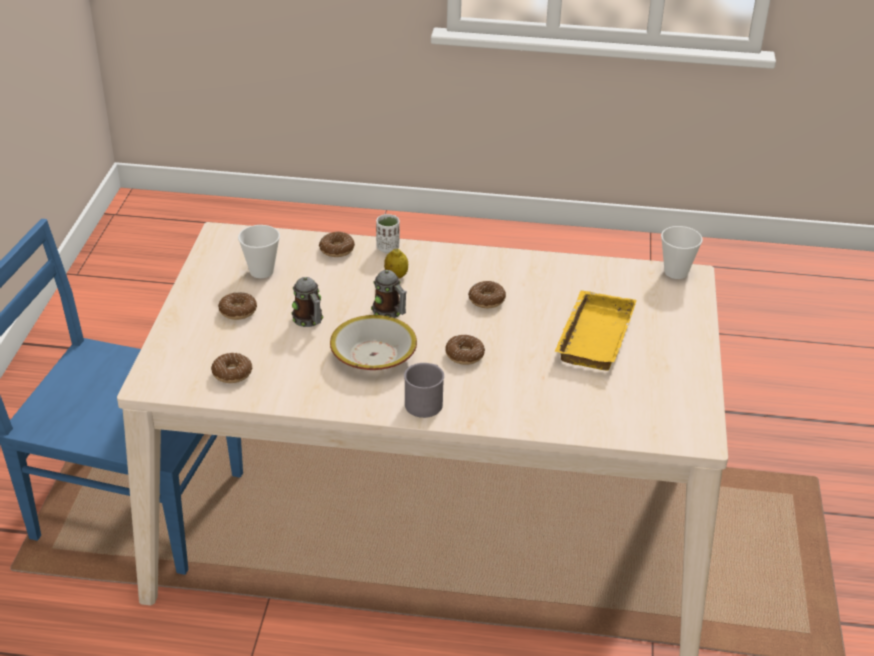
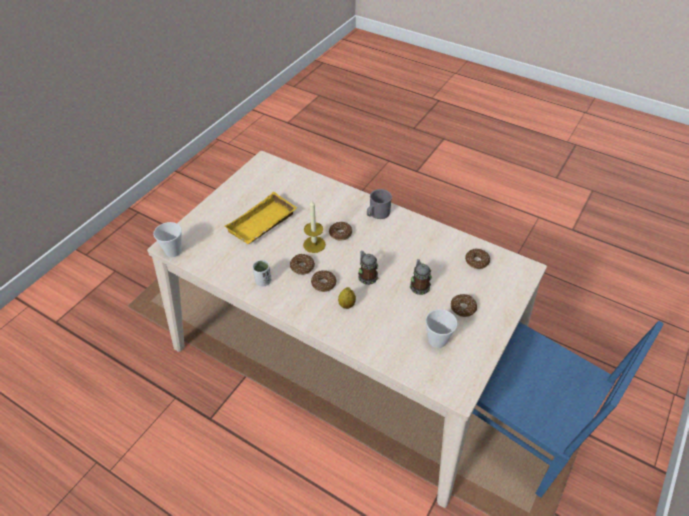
camera: 155 degrees left, 10 degrees up
donut [319,232,355,257] -> donut moved to [311,270,337,292]
bowl [330,315,417,370] -> none
white cup [376,214,400,253] -> white cup moved to [252,260,271,287]
none -> candle [303,200,326,253]

